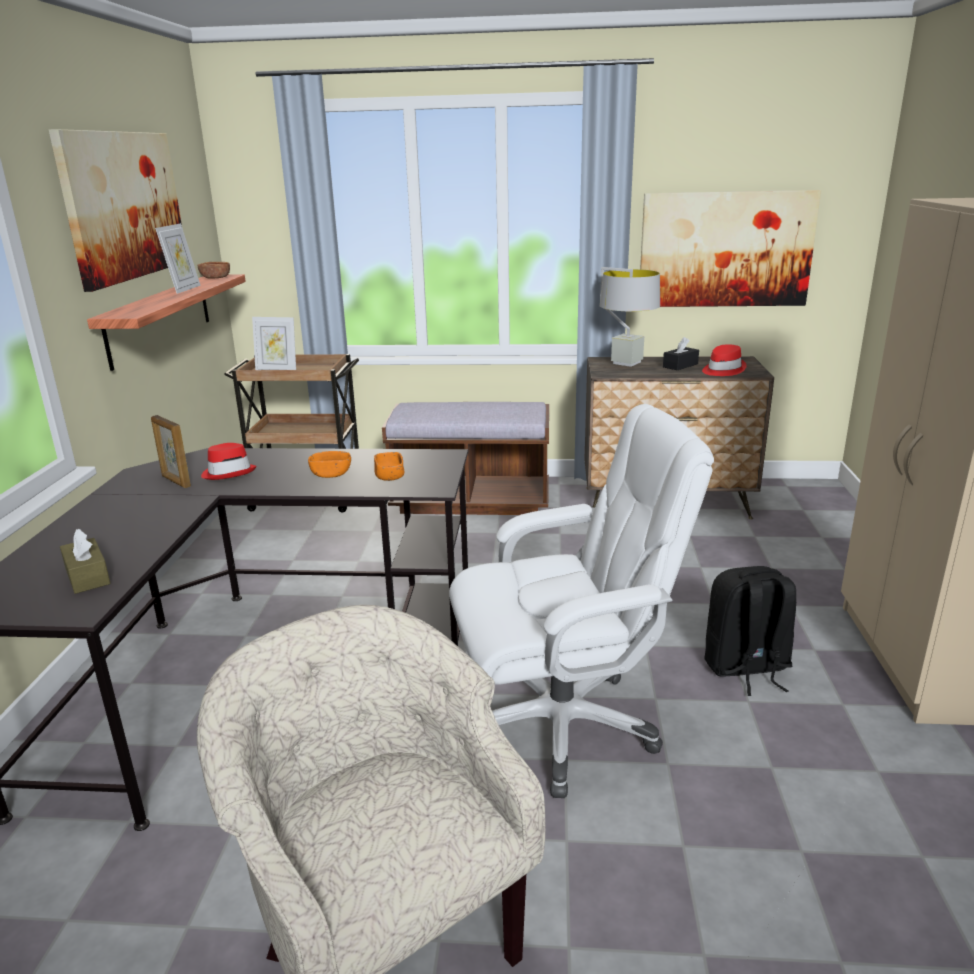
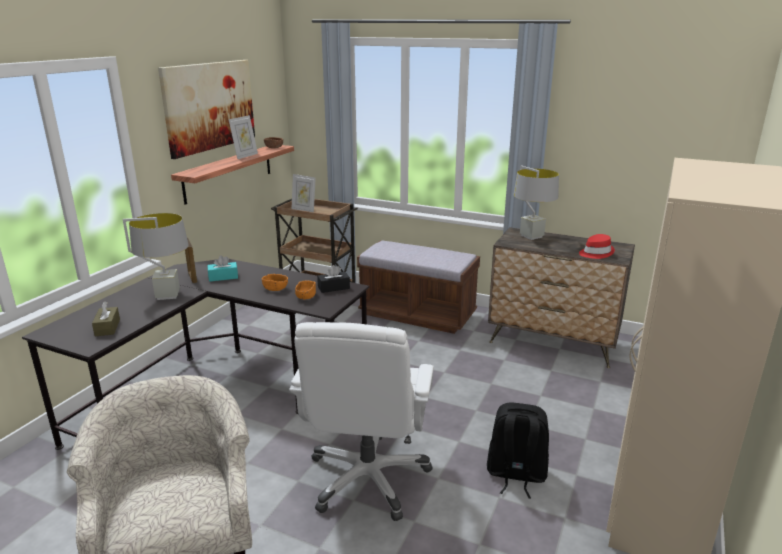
camera: 20 degrees right, 0 degrees up
red hat [201,443,256,480] -> turquoise tissue box [208,255,238,282]
white office chair [449,404,714,798] -> white office chair turned 90 degrees clockwise [289,322,434,521]
picture [640,190,821,307] -> none
black tissue box [663,337,699,370] -> black tissue box moved to [317,265,350,293]
none -> grey table lamp [123,213,189,300]

